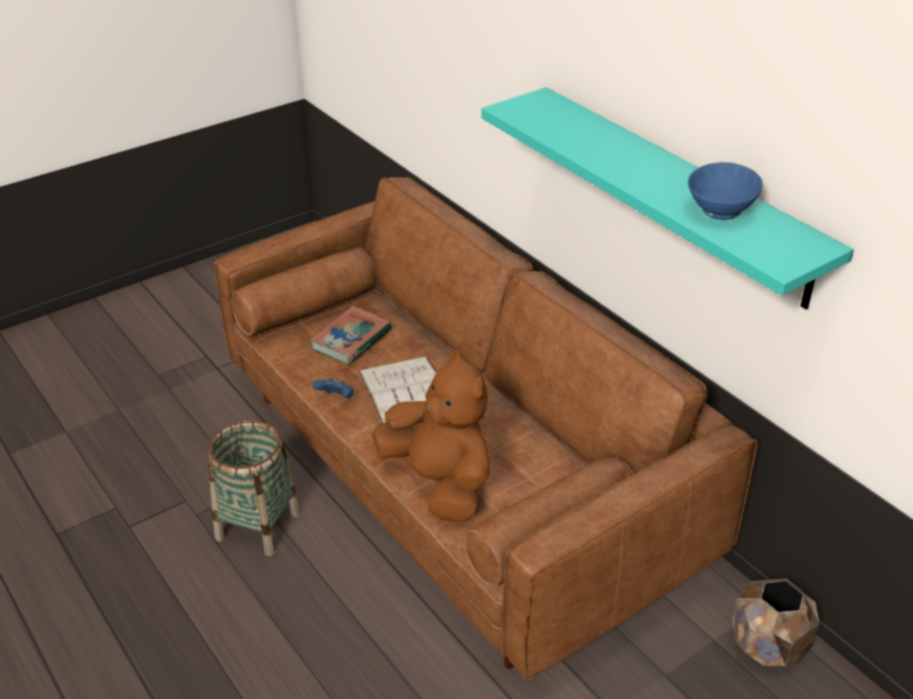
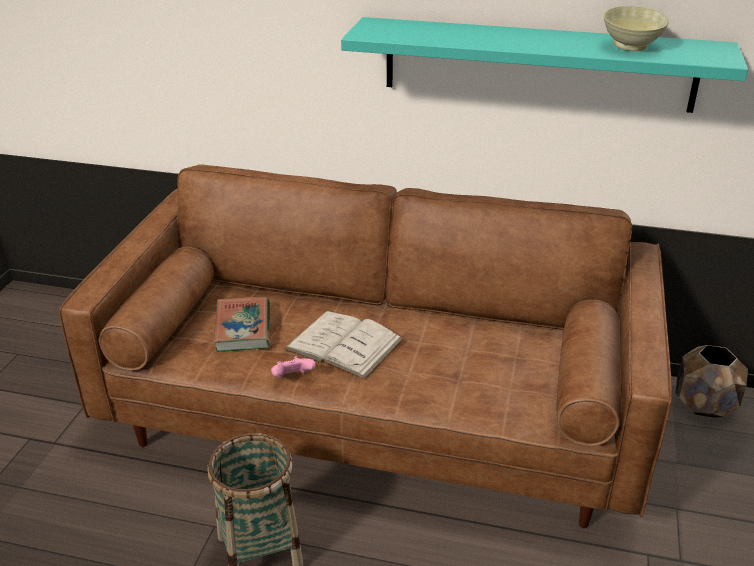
camera: 40 degrees left, 5 degrees down
blue game controller [313,379,354,398] -> pink game controller [271,356,316,378]
brown plush toy [372,350,490,522] -> none
blue bowl [688,162,763,220] -> beige bowl [604,6,669,51]

